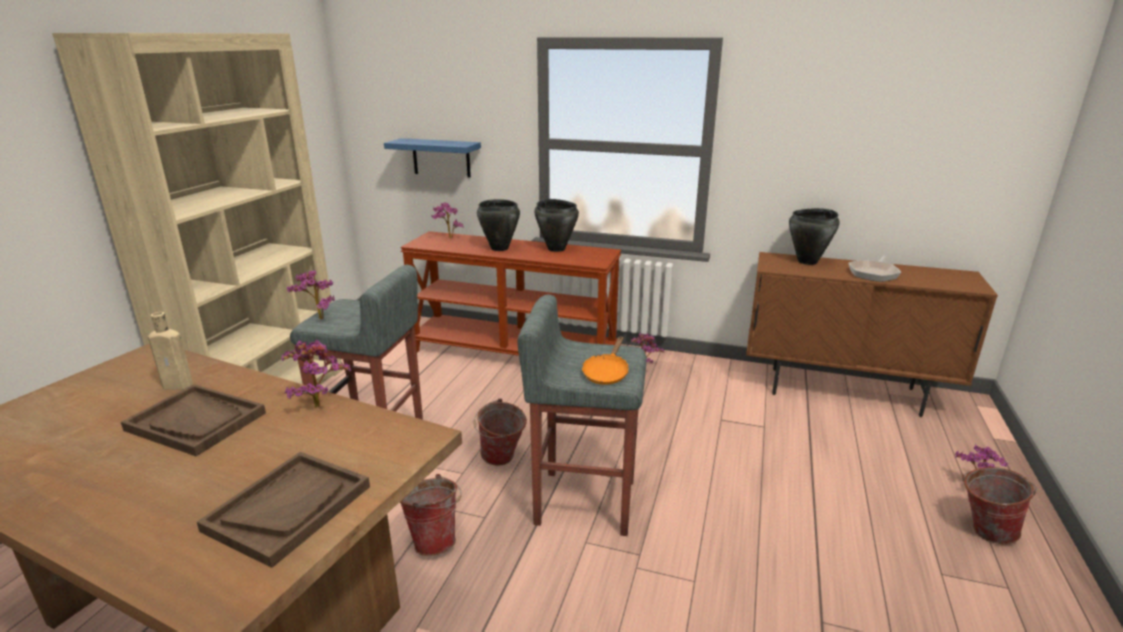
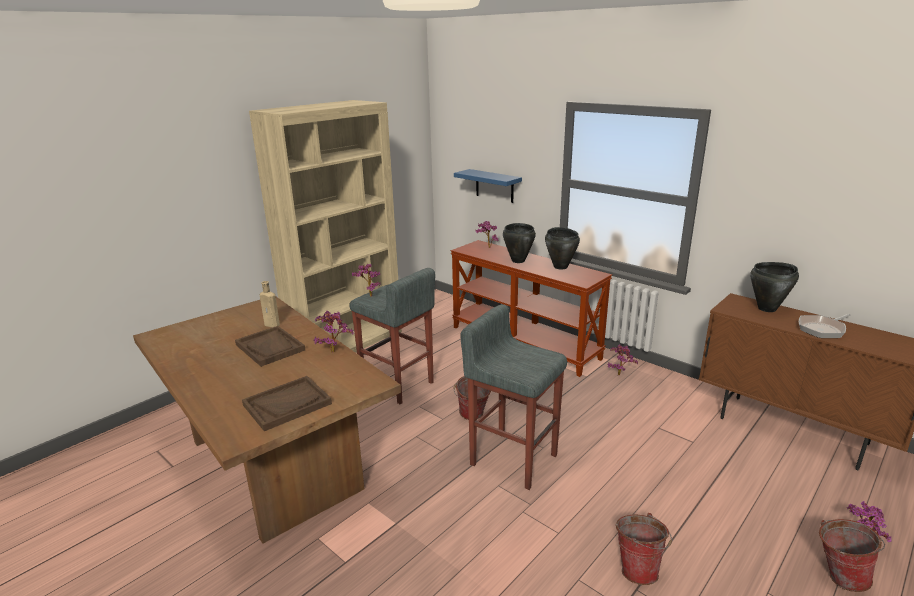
camera: 25 degrees right, 0 degrees up
bucket [400,474,462,556] -> bucket moved to [616,513,672,585]
orange frying pan [582,336,629,385] -> none

